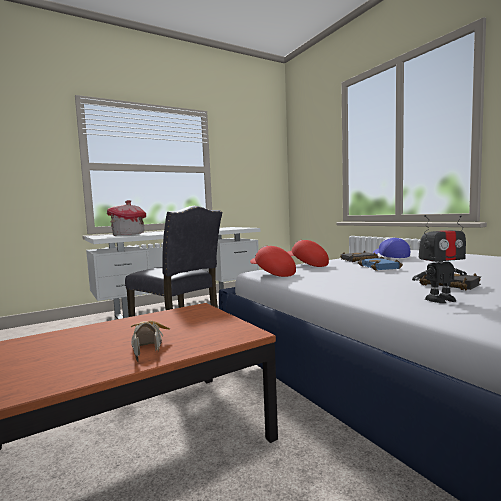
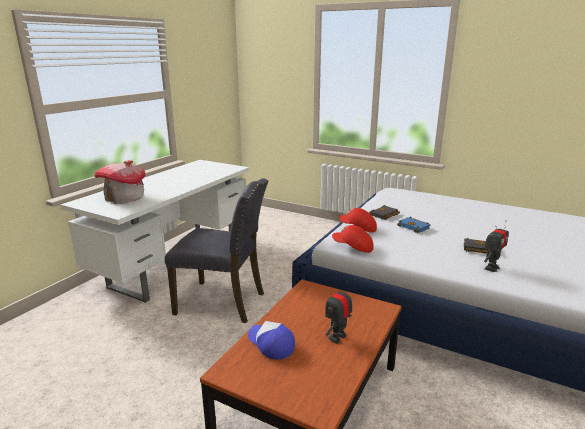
camera: 30 degrees left, 15 degrees up
shoe [131,320,170,363] -> toy robot [325,281,352,344]
cap [373,238,410,258] -> cap moved to [248,321,295,360]

